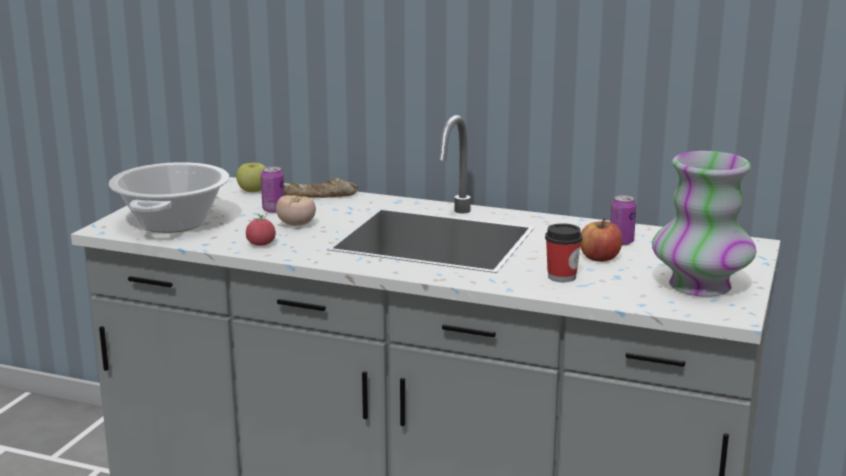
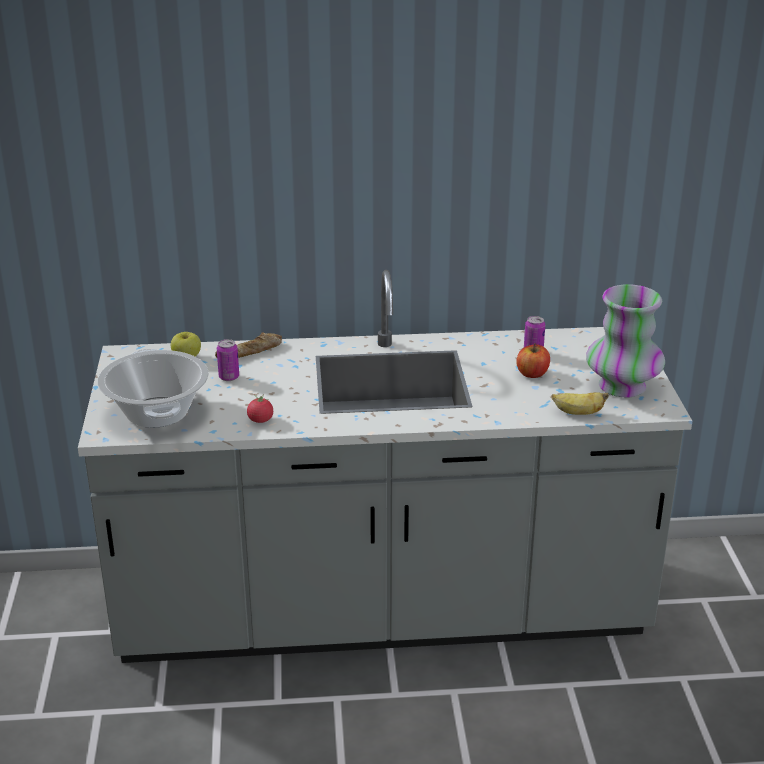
camera: 25 degrees left, 10 degrees up
tomato [276,195,316,226] -> none
cup [545,223,582,282] -> none
none -> banana [552,392,609,415]

